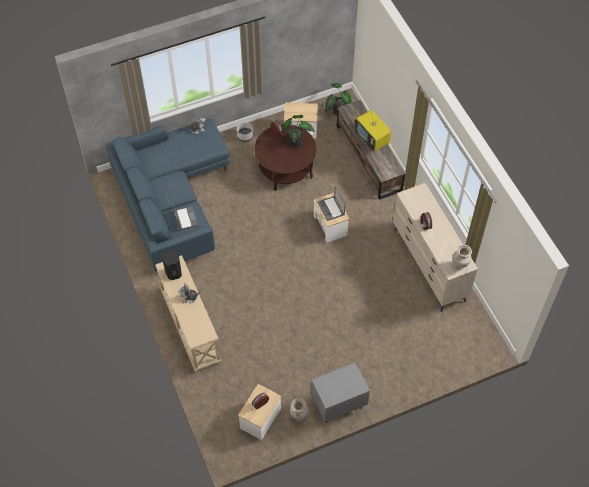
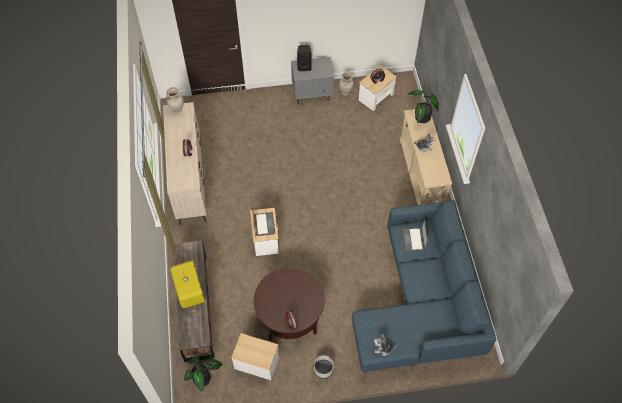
camera: 165 degrees left, 0 degrees up
black speaker [162,251,182,280] -> black speaker moved to [297,45,311,71]
potted plant [282,115,314,147] -> potted plant moved to [408,90,439,123]

